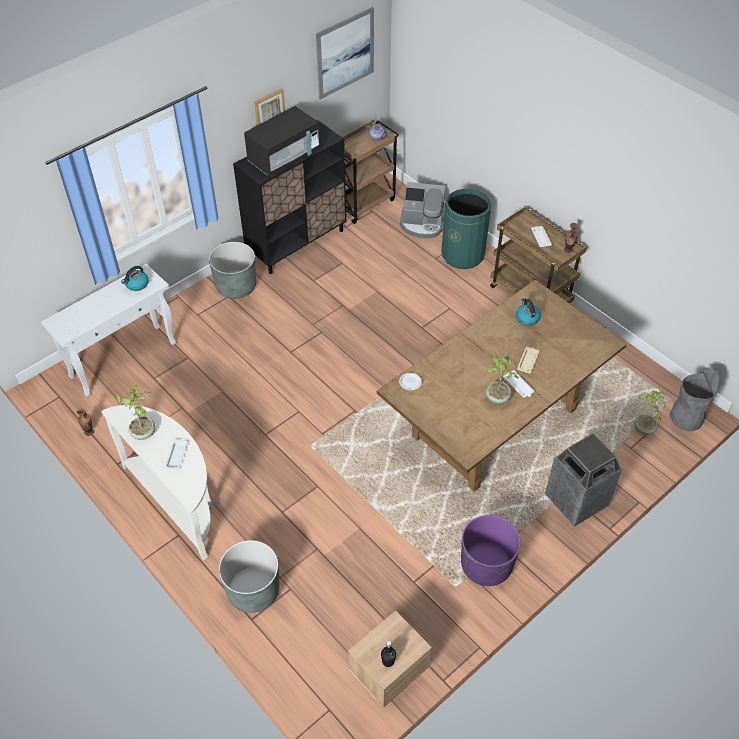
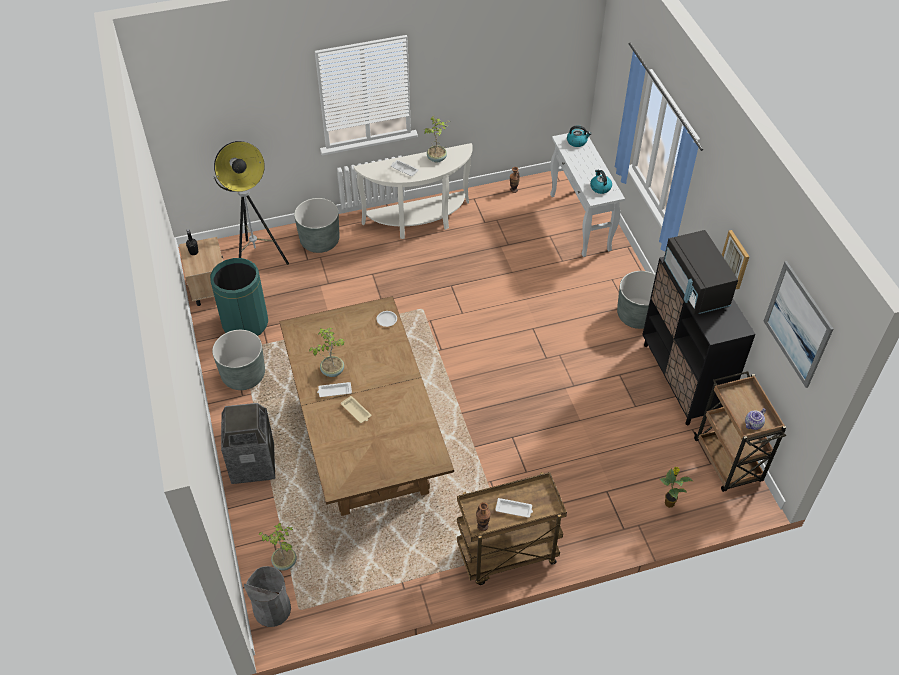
camera: 115 degrees right, 0 degrees up
coffee machine [400,182,445,239] -> potted plant [660,467,693,508]
green trash can [441,189,491,269] -> green trash can moved to [210,258,268,336]
purple planter [461,515,521,586] -> grey planter [212,330,265,390]
kettle [516,298,541,326] -> kettle moved to [567,125,592,147]
none -> floor lamp [214,141,289,265]

